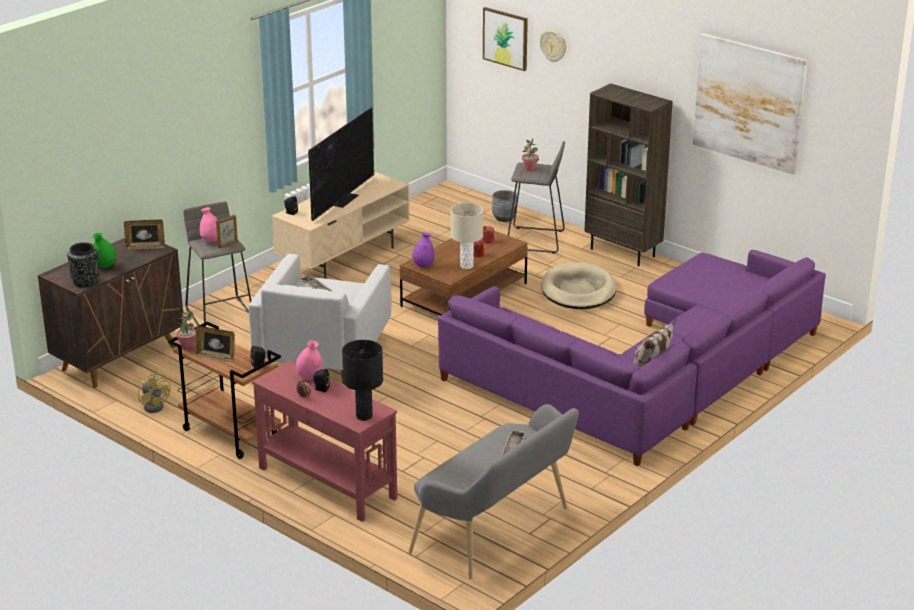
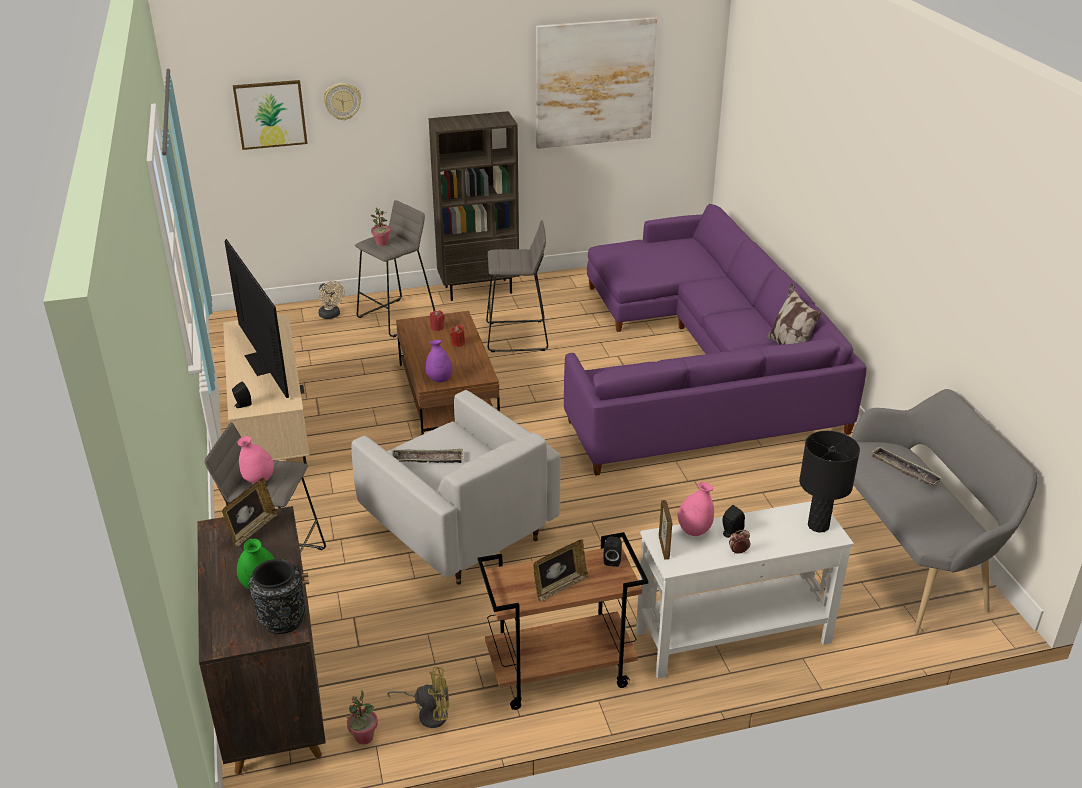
camera: 55 degrees left, 5 degrees up
potted plant [176,311,196,350] -> potted plant moved to [347,690,378,744]
picture frame [216,215,238,248] -> picture frame moved to [659,500,672,560]
red console table [252,361,397,522] -> white console table [636,501,854,679]
beige table lamp [451,203,483,269] -> none
grey planter [492,190,517,222] -> beige fan [318,281,345,319]
beige dog bed [541,262,617,309] -> grey stool [486,220,548,352]

